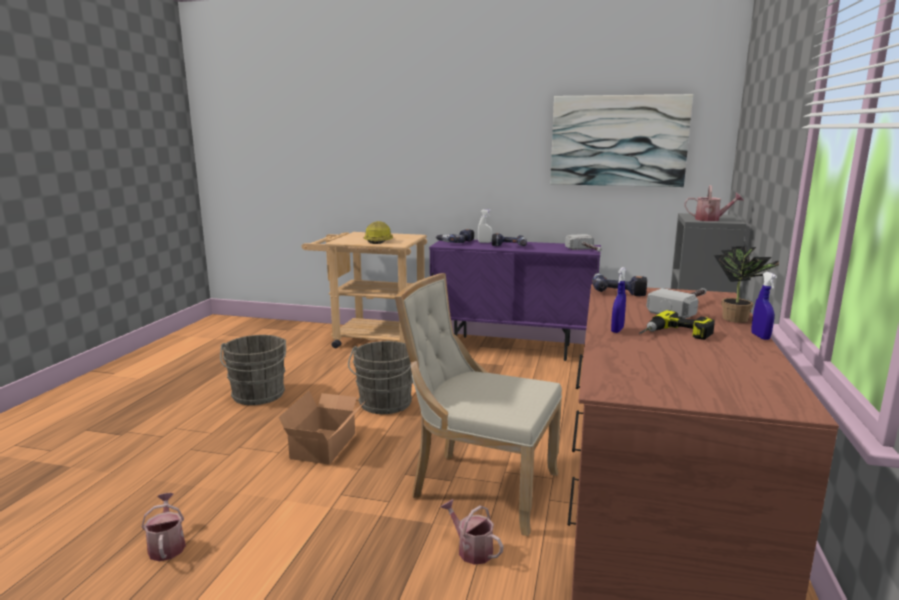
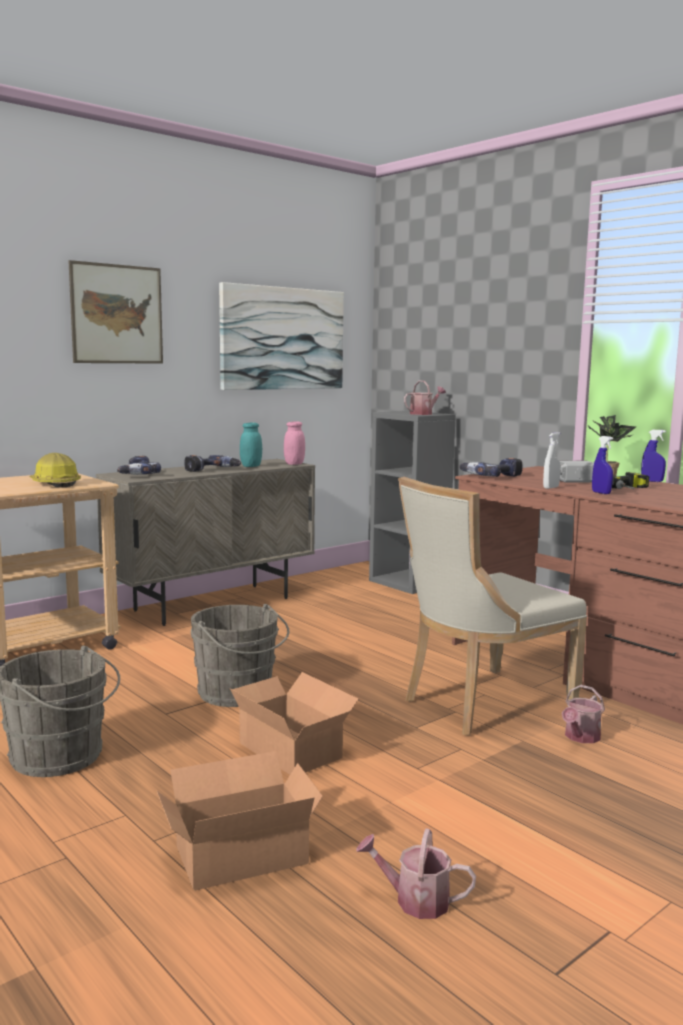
camera: 55 degrees left, 5 degrees down
purple cabinet [429,240,601,361] -> beige cabinet [96,459,315,626]
watering can [441,499,503,565] -> watering can turned 45 degrees counterclockwise [562,685,605,743]
white spray bottle [478,210,492,243] -> white spray bottle moved to [543,432,561,489]
hammer [565,234,602,252] -> pink jar [284,421,305,465]
none -> picture [68,260,163,364]
none -> cardboard box [157,751,323,891]
none -> turquoise jar [240,423,262,467]

